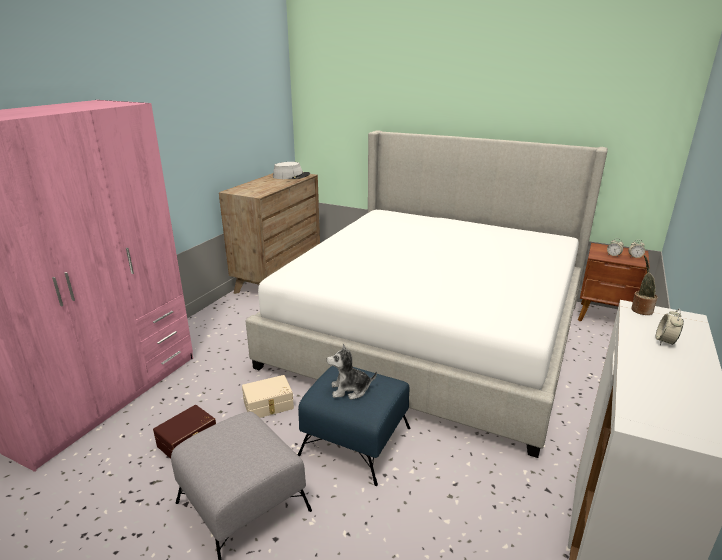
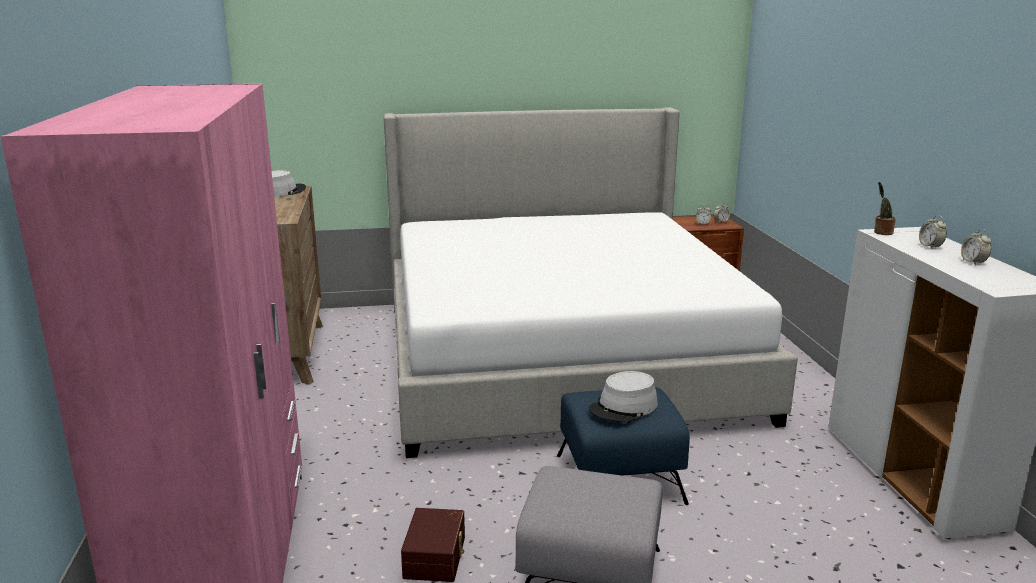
camera: 35 degrees left, 5 degrees down
beige storage box [242,375,294,418] -> none
plush toy [327,344,377,400] -> grey hat [589,371,658,422]
none -> alarm clock [961,229,991,265]

